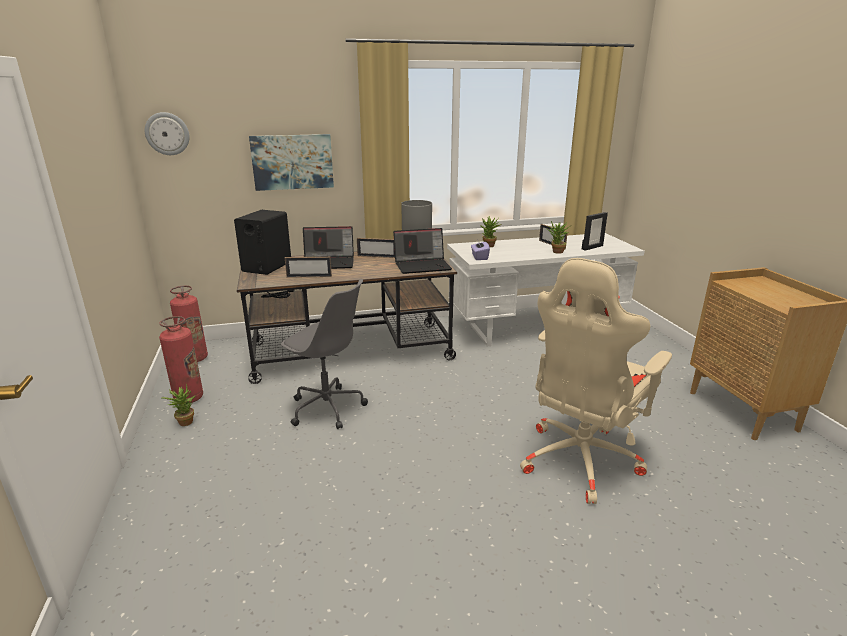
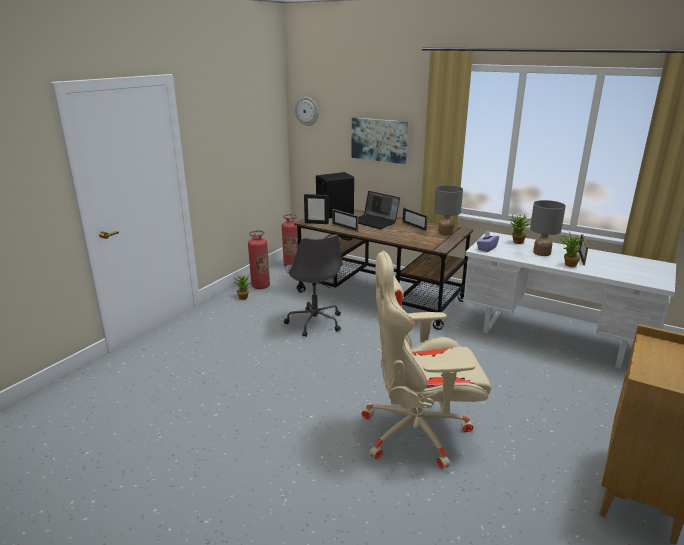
camera: 45 degrees right, 0 degrees up
laptop [393,228,452,274] -> none
picture frame [582,212,608,251] -> picture frame moved to [304,194,329,224]
none -> grey table lamp [530,200,566,256]

